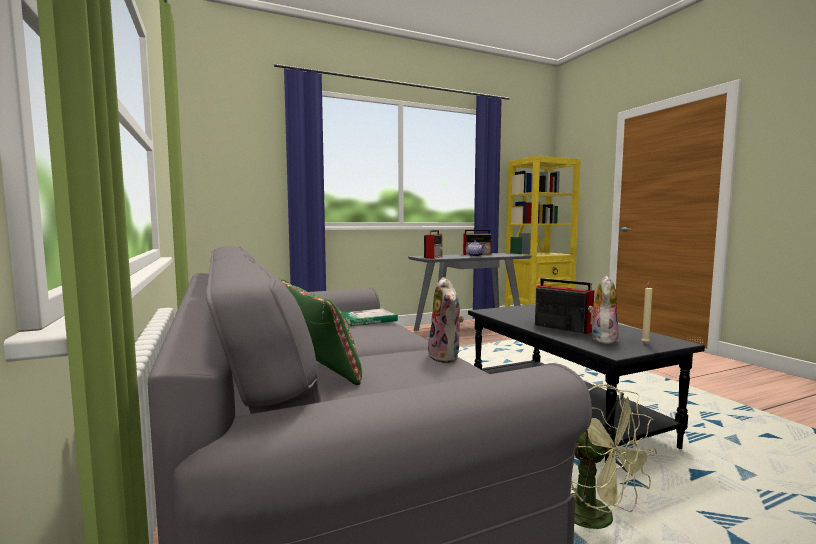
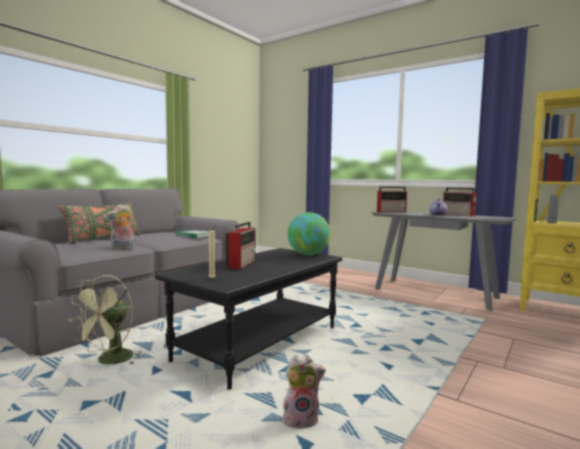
camera: 60 degrees right, 0 degrees up
plush toy [588,276,619,344] -> plush toy moved to [283,354,326,428]
none -> globe [288,212,331,255]

